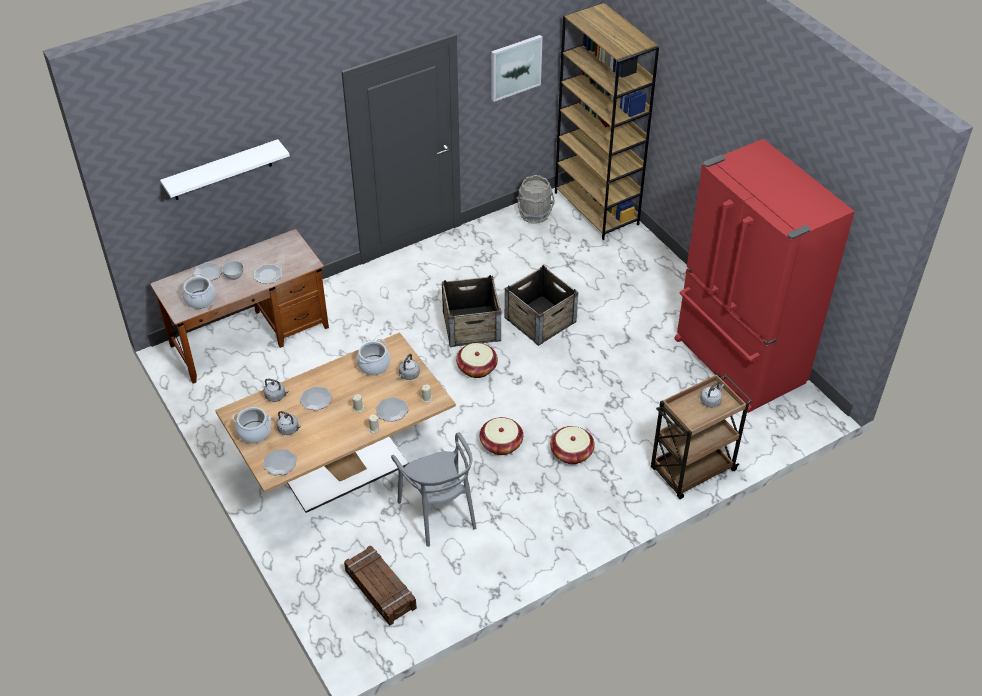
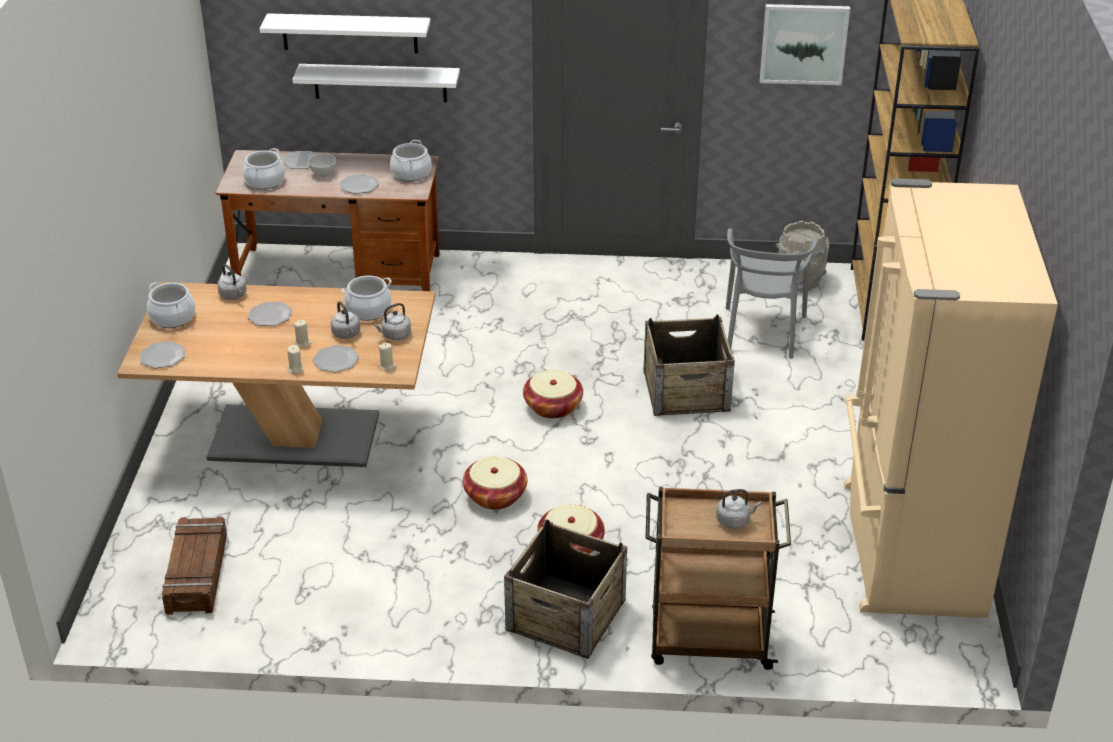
camera: 35 degrees right, 10 degrees down
grey kettle [277,411,301,435] -> grey kettle moved to [331,301,360,339]
grey chair [391,432,476,547] -> grey chair moved to [726,228,818,359]
crate [442,275,501,347] -> crate moved to [504,519,627,659]
red fridge [674,139,855,413] -> beige fridge [844,178,1058,618]
none -> white shelf [292,64,460,102]
none -> cooking pot [390,140,431,181]

